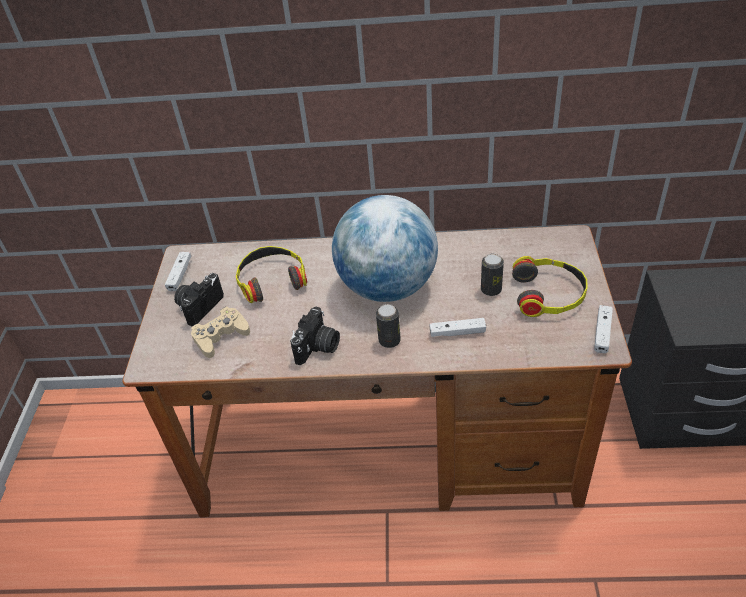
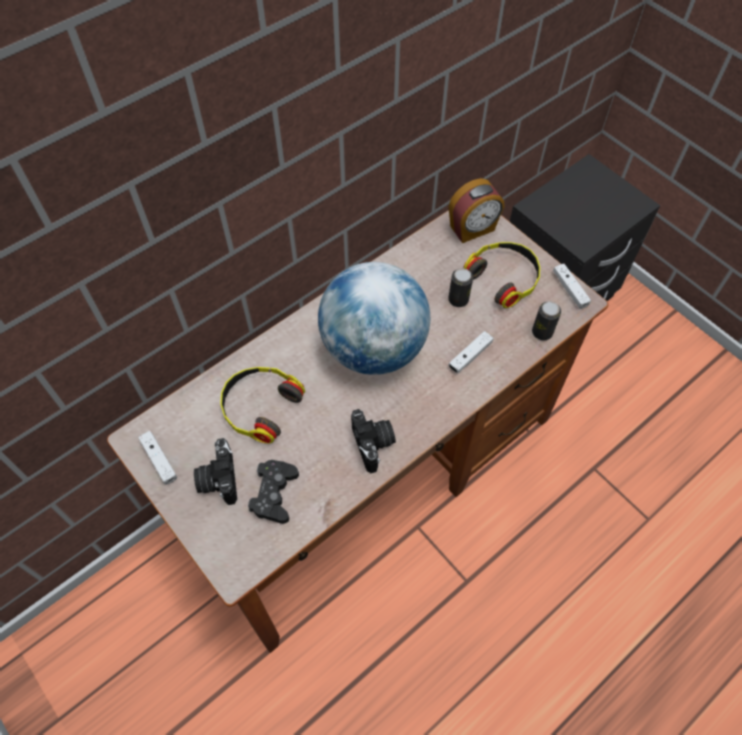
camera: 45 degrees left, 15 degrees up
beige game controller [191,307,250,358] -> black game controller [248,460,299,524]
can [376,304,401,348] -> can moved to [532,301,561,340]
none -> alarm clock [448,178,504,243]

